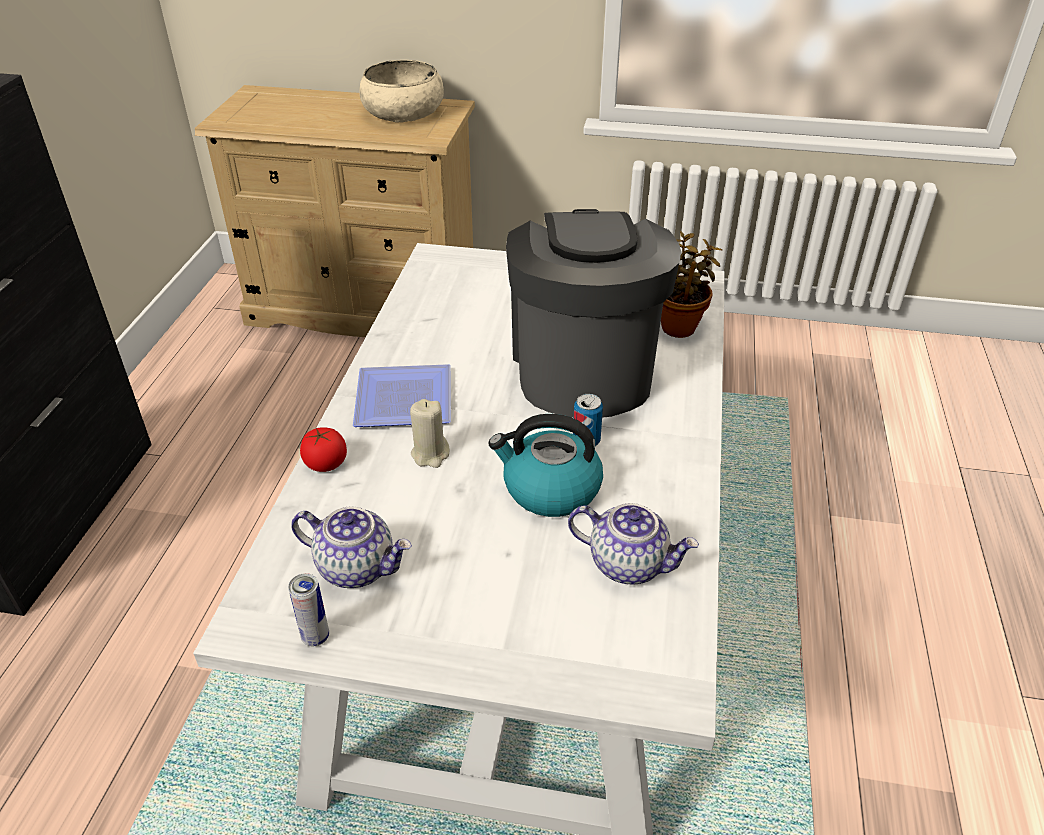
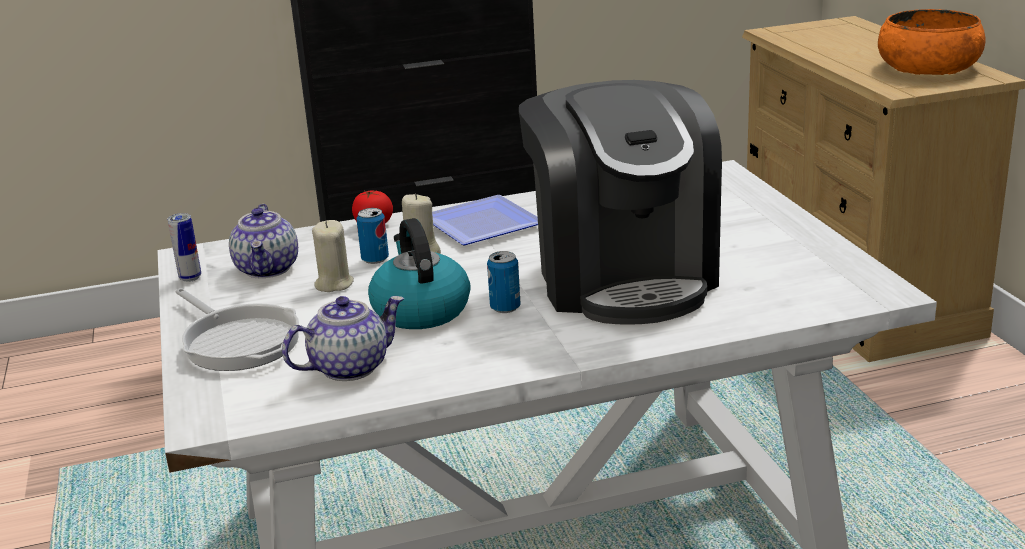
camera: 65 degrees right, 15 degrees down
beige bowl [359,60,444,122] -> orange bowl [878,9,985,75]
coffee machine [506,209,681,418] -> coffee machine turned 105 degrees clockwise [519,80,722,325]
teapot [568,503,699,584] -> teapot turned 120 degrees counterclockwise [282,296,404,381]
potted plant [661,231,723,338] -> none
none -> frying pan [176,288,299,371]
none -> beige candle [312,220,354,292]
none -> can [356,208,389,264]

